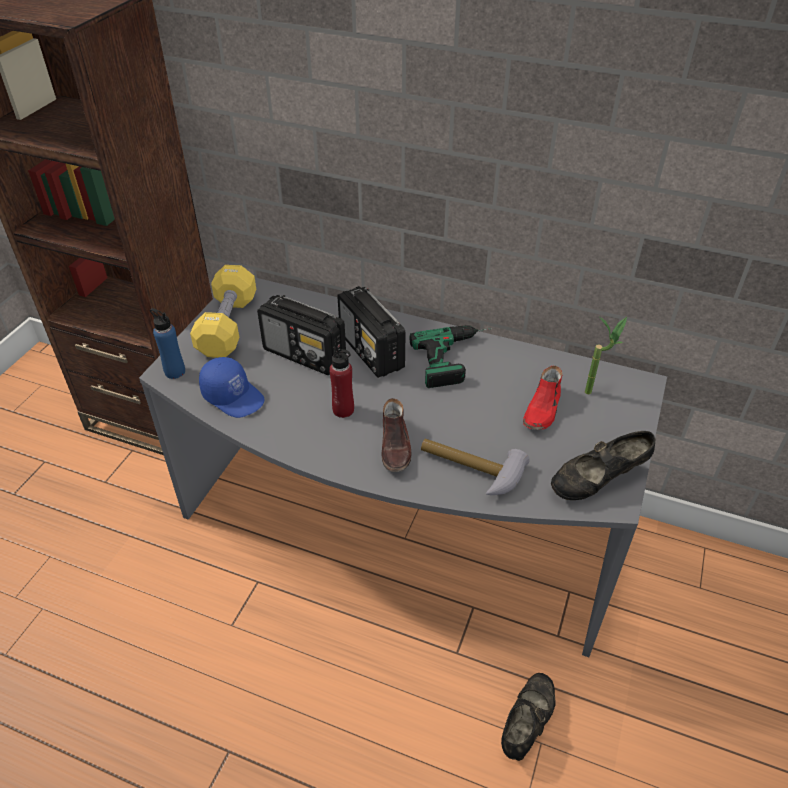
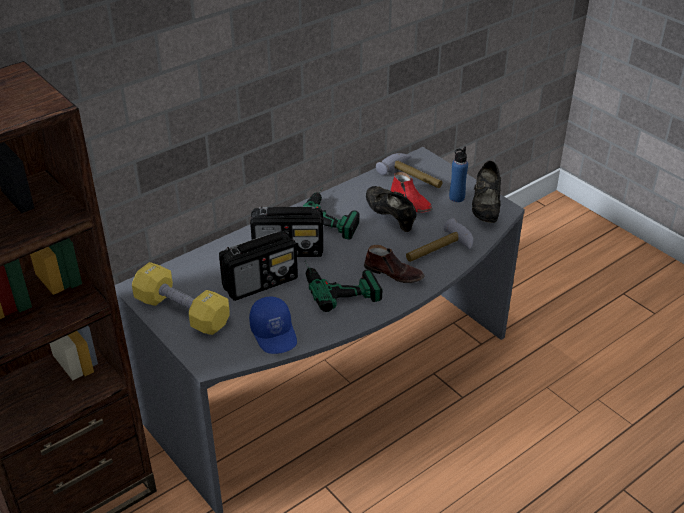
camera: 60 degrees left, 5 degrees down
blue bottle [150,308,185,379] -> blue bottle moved to [449,147,468,202]
blue cap [199,357,265,418] -> blue cap turned 90 degrees clockwise [249,296,297,354]
red bottle [329,346,354,418] -> power drill [305,261,383,312]
black shoe [501,673,556,761] -> black shoe moved to [366,186,416,232]
potted plant [585,317,627,395] -> hammer [376,153,442,188]

